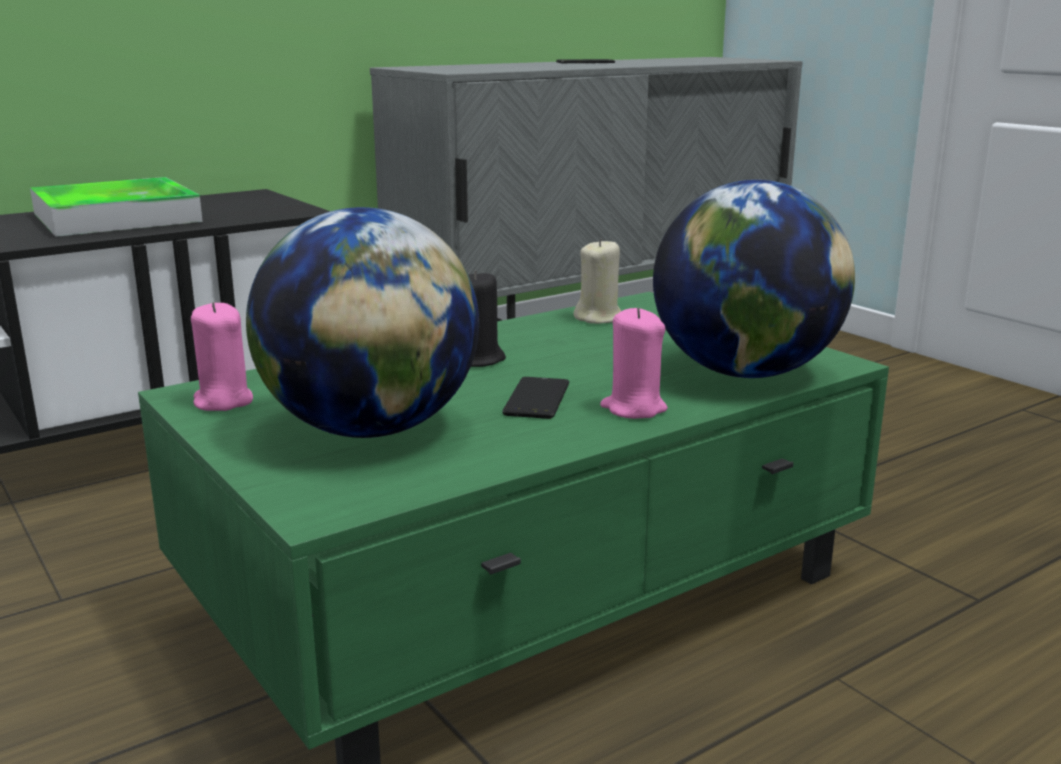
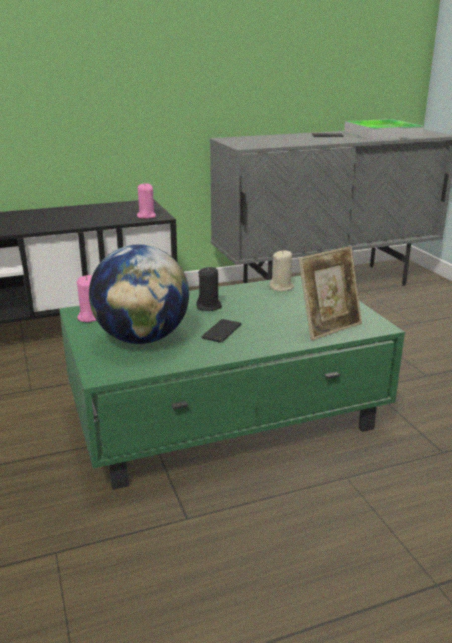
camera: 15 degrees right, 5 degrees up
tray [30,177,203,237] -> tray moved to [344,119,423,140]
pink candle [600,308,668,419] -> pink candle moved to [137,183,156,219]
globe [653,180,855,378] -> picture frame [298,246,362,340]

